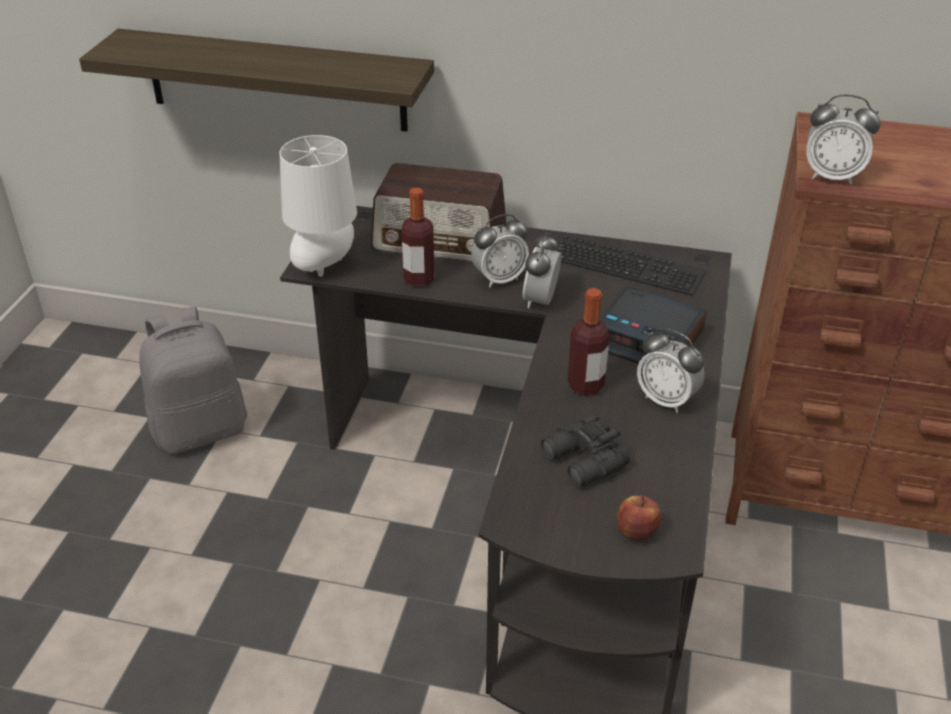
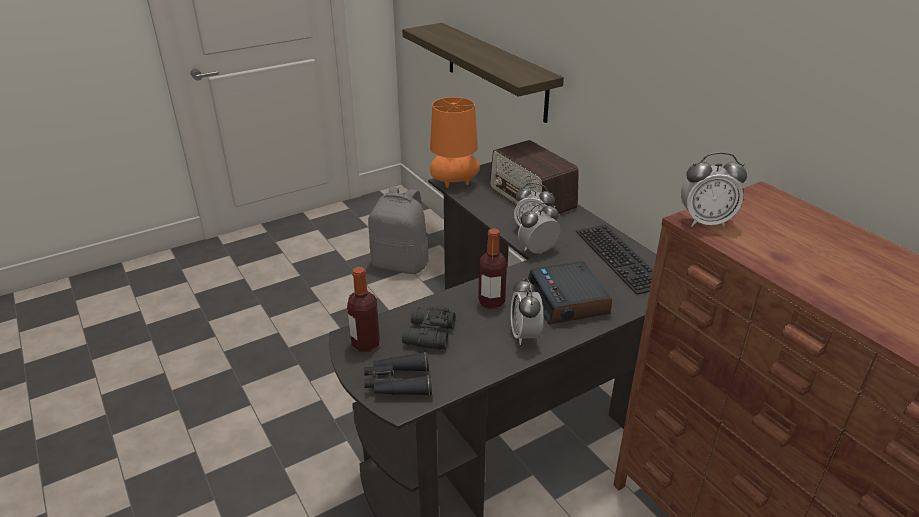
camera: 45 degrees right, 5 degrees down
white table lamp [279,135,357,277] -> orange table lamp [430,97,480,188]
bottle [402,188,434,287] -> bottle moved to [347,267,380,352]
apple [617,495,662,541] -> black binoculars [364,352,432,396]
alarm clock [806,94,881,184] -> alarm clock turned 60 degrees counterclockwise [681,152,747,227]

